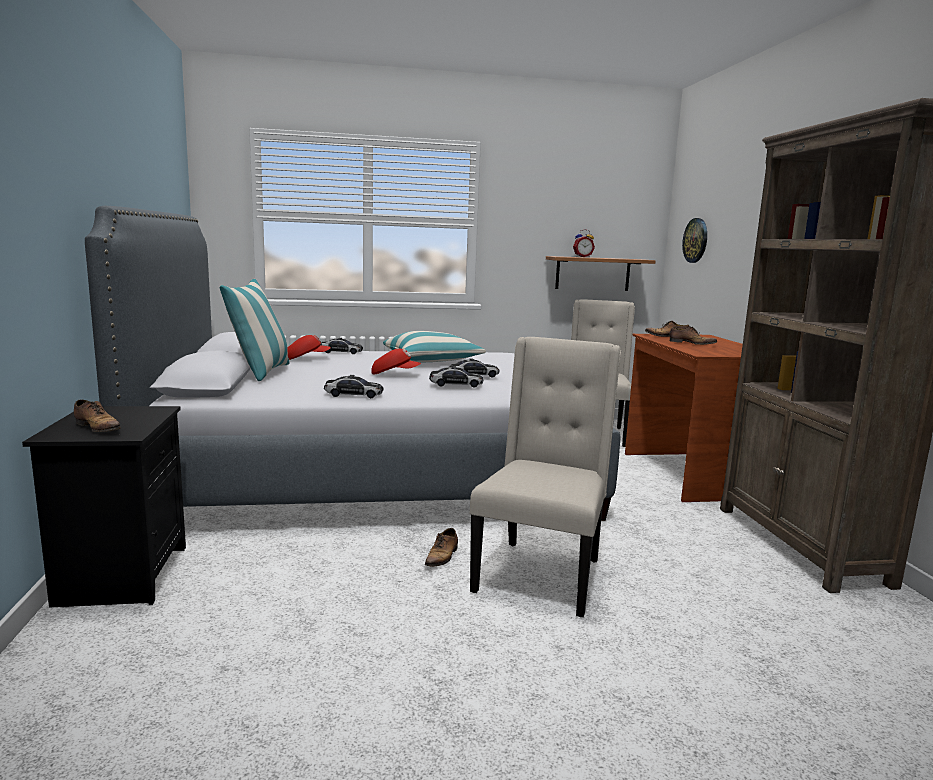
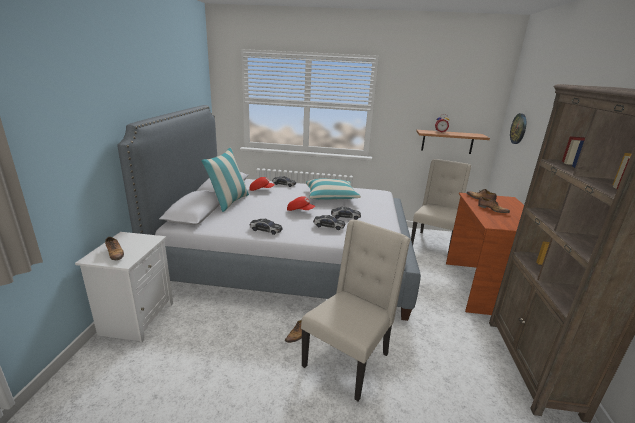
camera: 15 degrees right, 10 degrees up
black nightstand [22,406,186,608] -> white nightstand [75,232,173,343]

